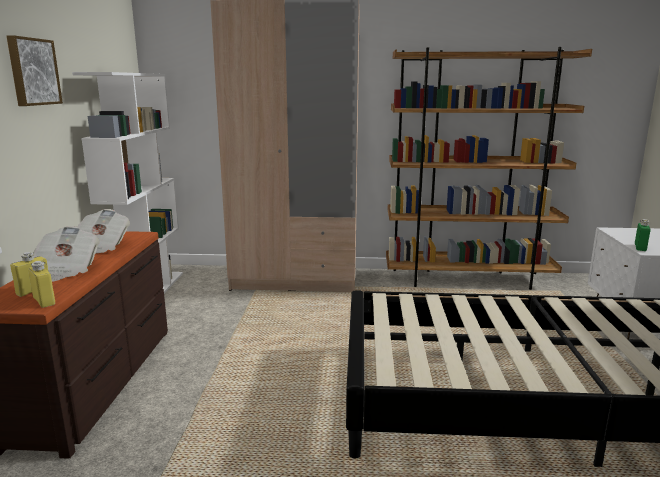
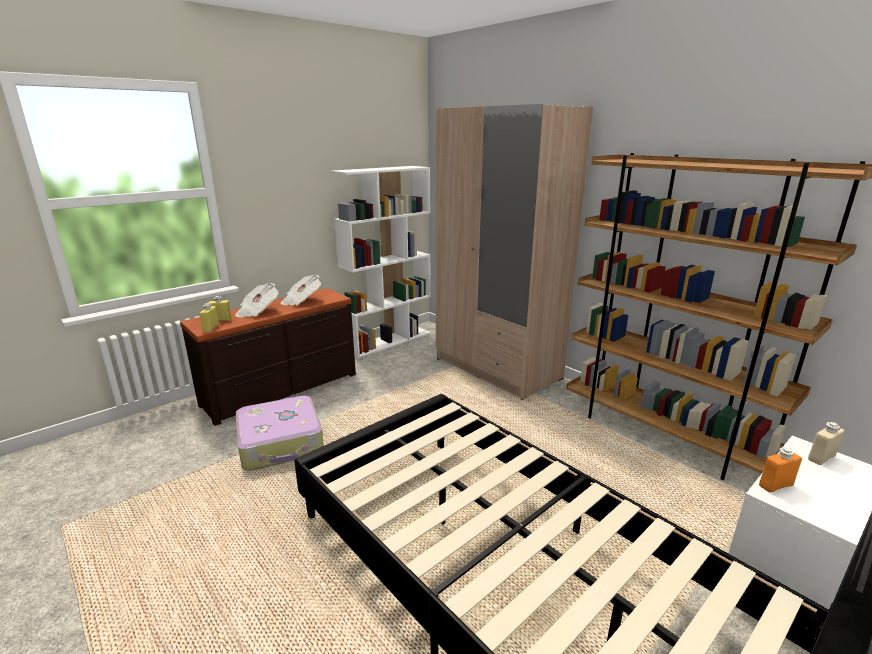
camera: 45 degrees right, 5 degrees up
picture [6,35,63,106] -> none
green bottle [635,219,651,251] -> orange bottle [759,447,802,493]
none -> suitcase [236,396,324,471]
none -> beige bottle [808,422,844,465]

